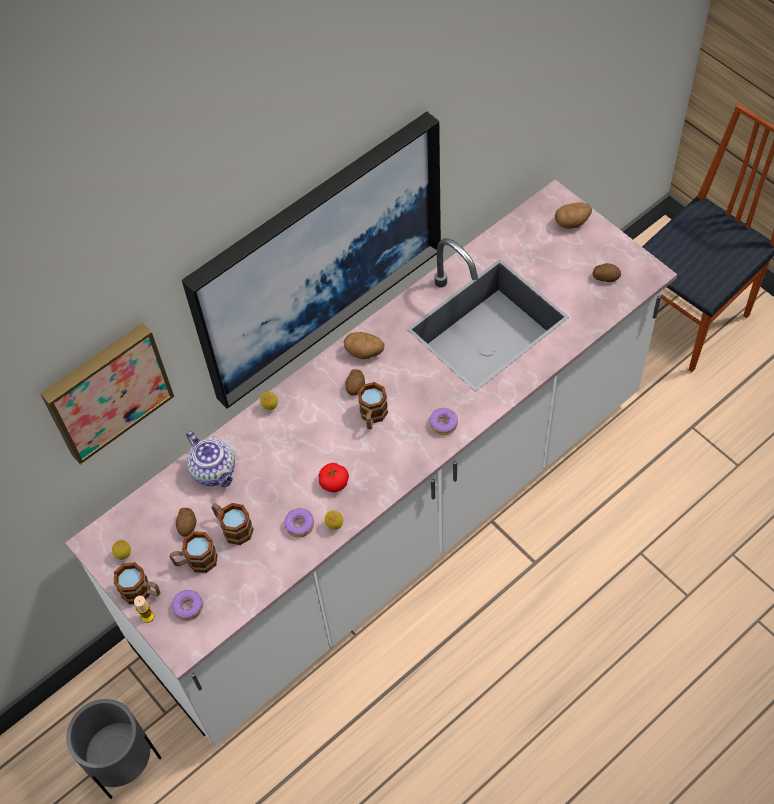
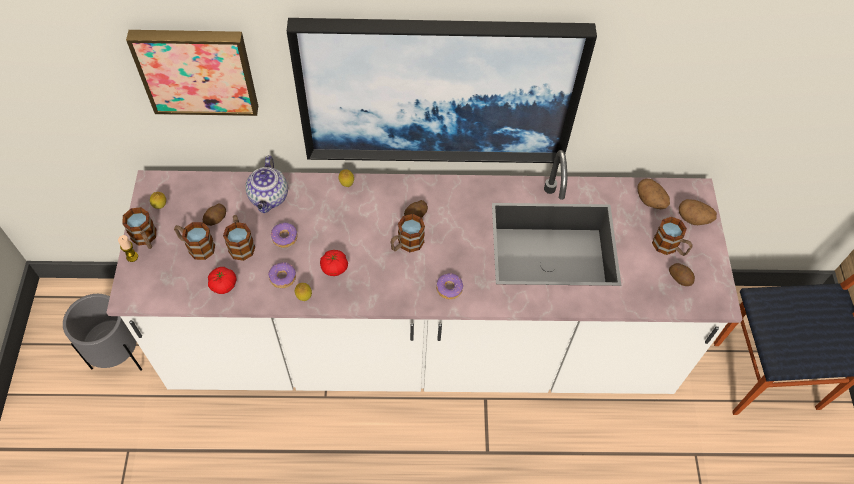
camera: 35 degrees right, 0 degrees up
donut [172,590,203,621] -> donut moved to [271,222,298,248]
potato [344,332,384,359] -> potato moved to [638,179,670,209]
none -> tomato [208,267,237,294]
none -> mug [652,217,692,256]

